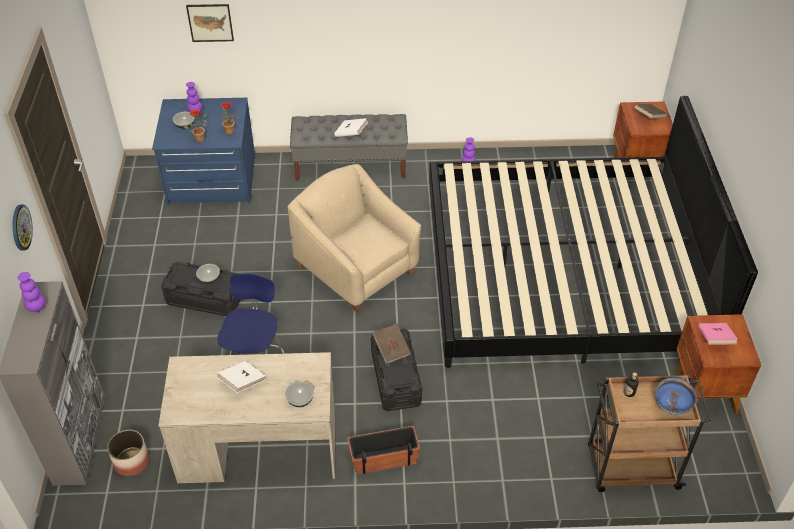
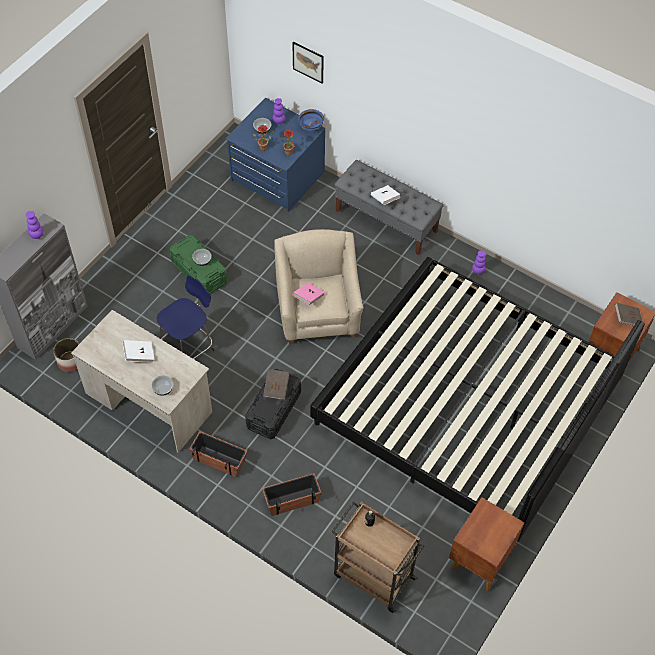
camera: 35 degrees right, 10 degrees up
wall clock [12,205,33,250] -> none
black storage box [161,262,241,316] -> green storage box [170,235,227,294]
blue bowl [656,378,697,415] -> blue bowl moved to [298,109,324,132]
pink book [698,323,737,345] -> pink book moved to [292,282,325,306]
none -> planter [262,473,321,516]

